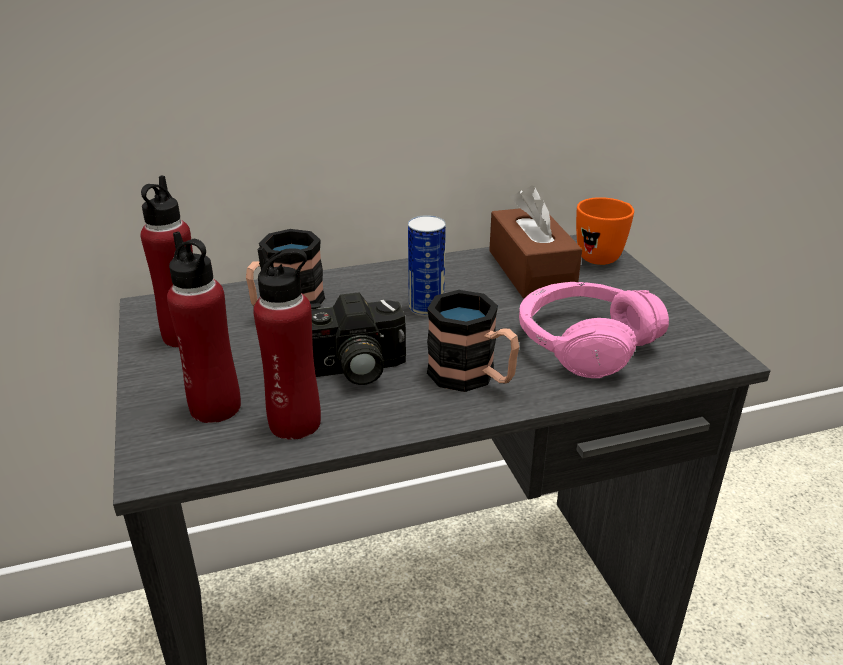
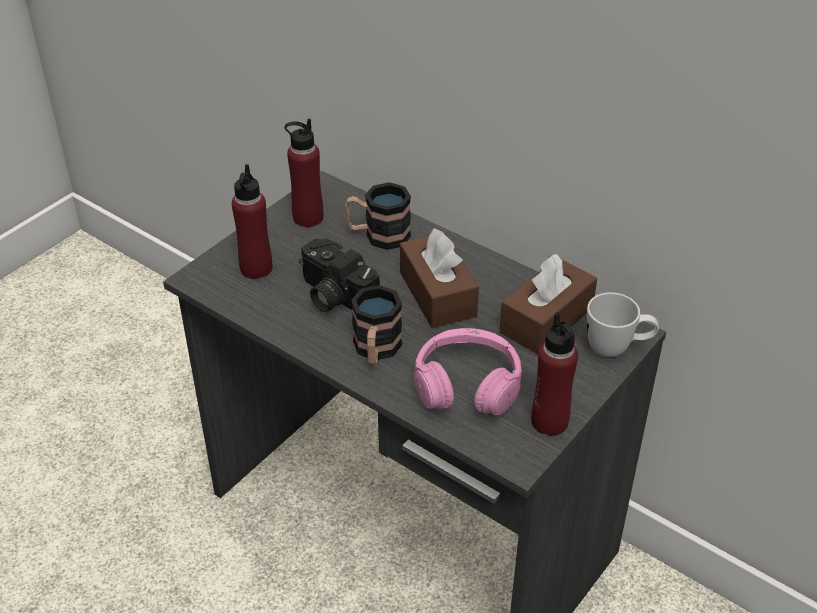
camera: 55 degrees right, 10 degrees up
red bottle [253,247,321,440] -> red bottle moved to [531,312,578,436]
can [408,215,446,316] -> brown tissue box [400,228,479,328]
orange mug [576,197,634,265] -> white mug [587,292,659,357]

